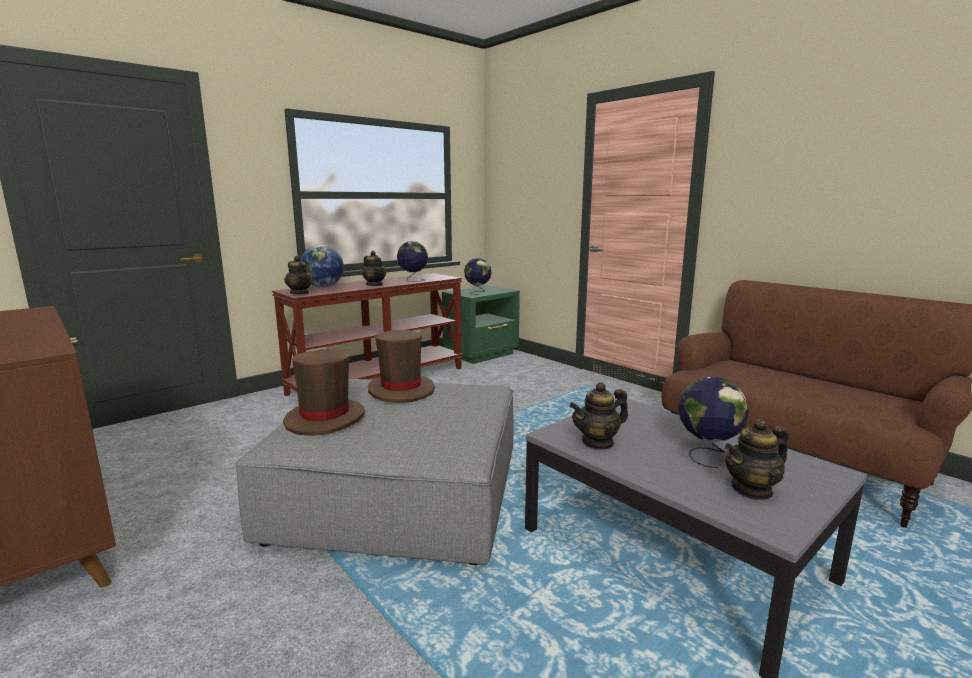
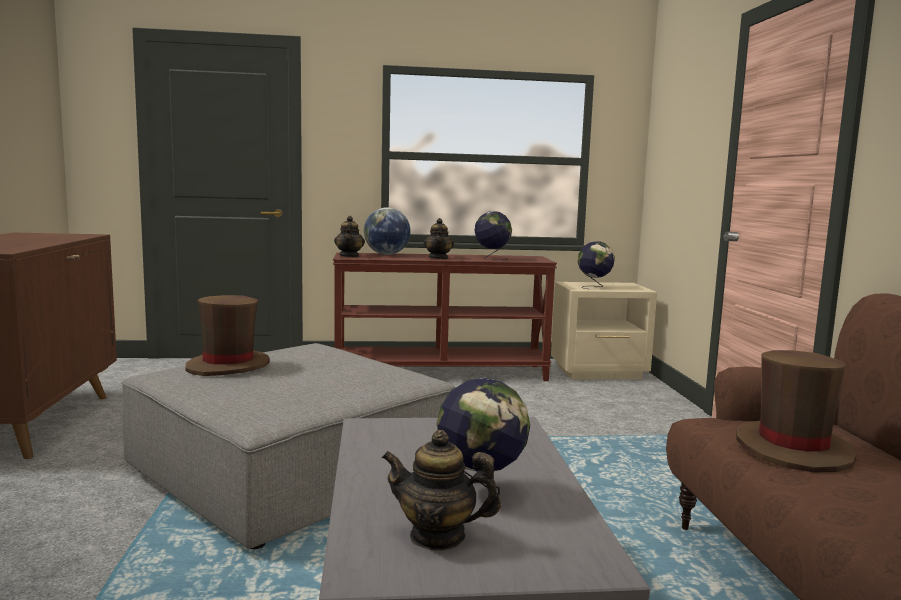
camera: 35 degrees right, 5 degrees down
brown hat [368,330,435,403] -> brown hat moved to [736,350,857,473]
green nightstand [442,285,520,364] -> beige nightstand [551,282,657,380]
teapot [570,382,628,450] -> none

